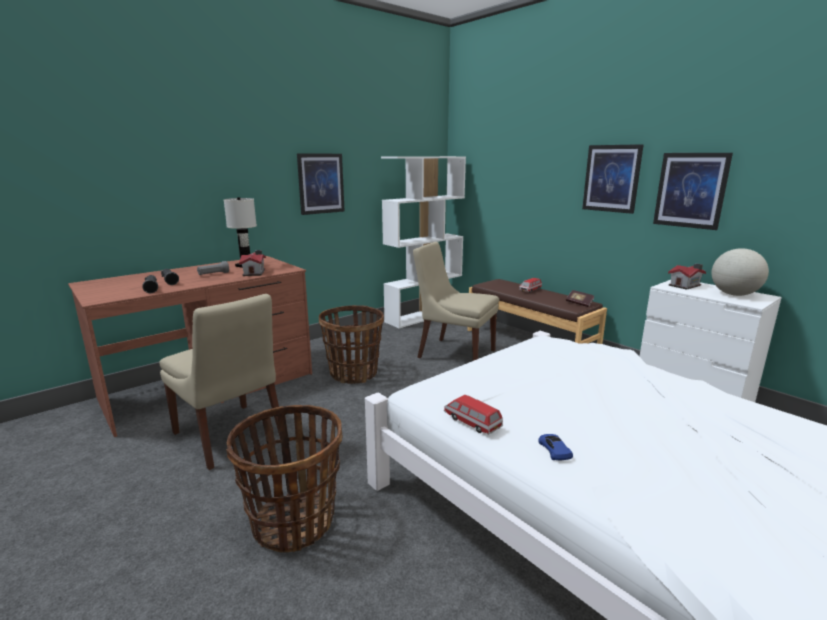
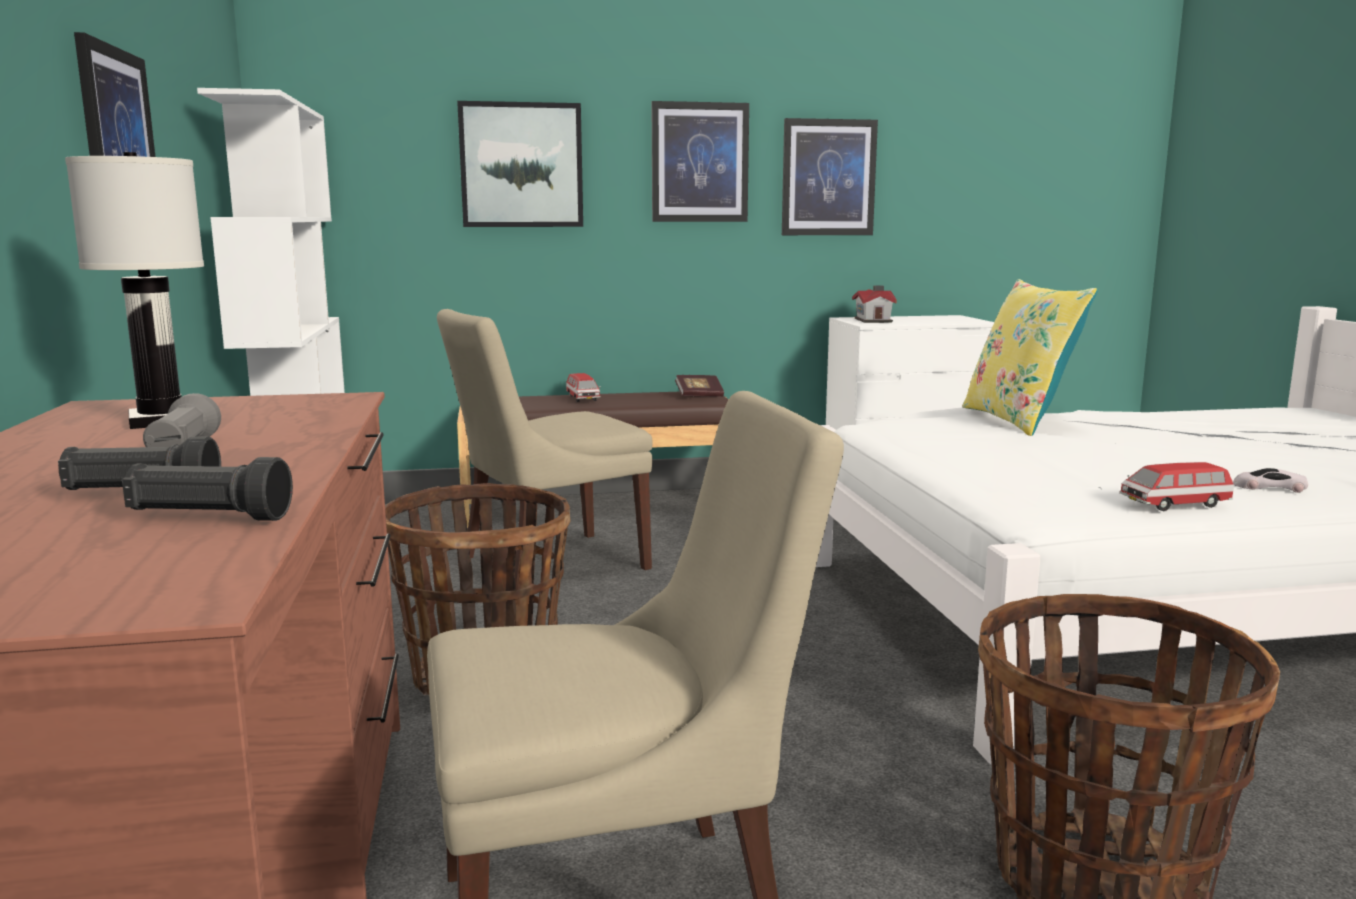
camera: 60 degrees left, 5 degrees down
toy house [239,250,266,276] -> none
blue toy car [538,434,573,460] -> white toy car [1233,468,1308,493]
globe [711,248,769,296] -> none
none -> picture [457,101,583,227]
none -> yellow pillow [962,279,1098,436]

